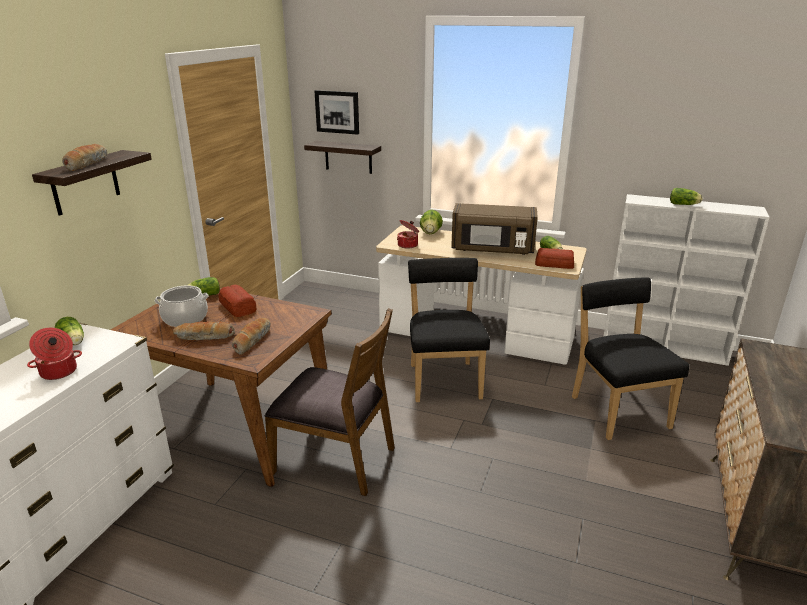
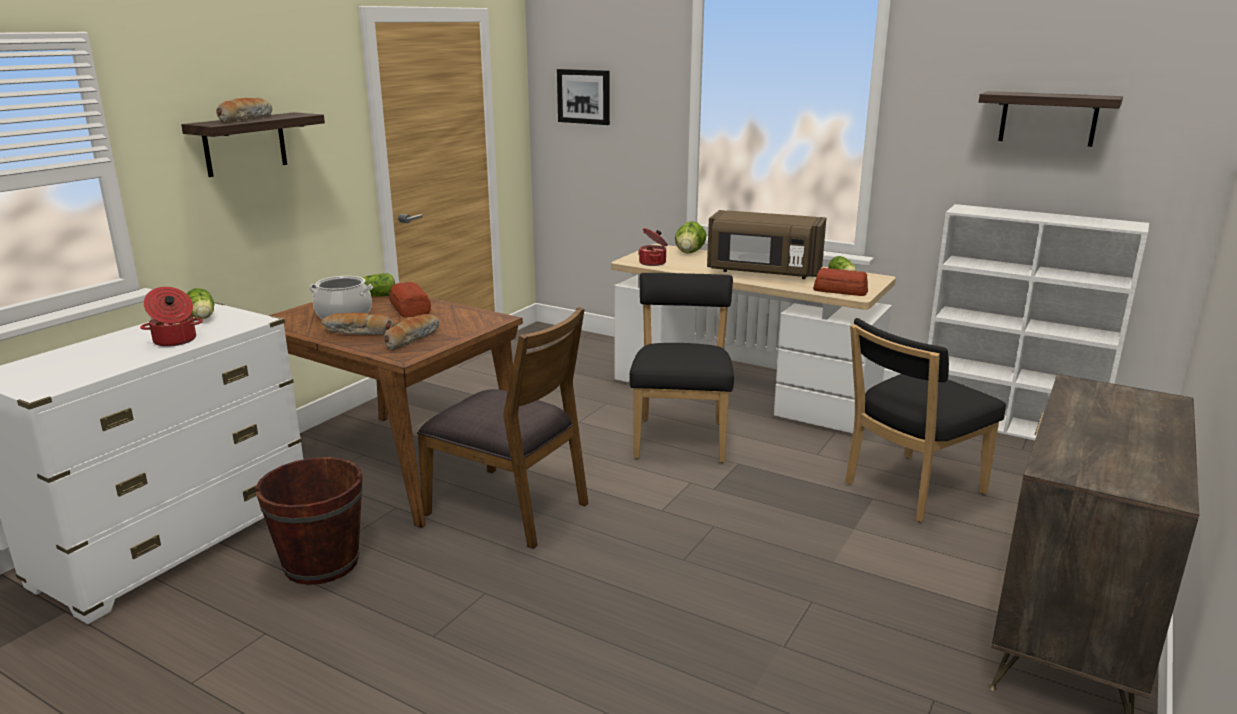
camera: 10 degrees right, 5 degrees down
shelf [304,141,381,174] -> shelf moved to [979,91,1123,147]
black chair [572,278,689,440] -> black chair turned 120 degrees counterclockwise [845,318,1006,522]
lettuce [670,188,703,205] -> none
none -> brown bucket [255,457,363,585]

